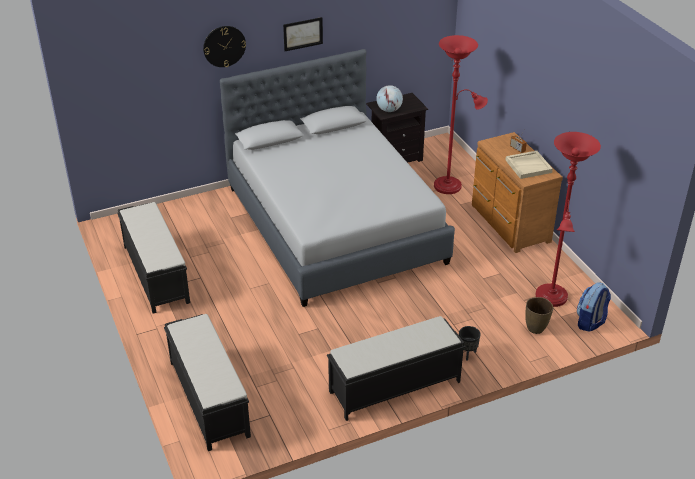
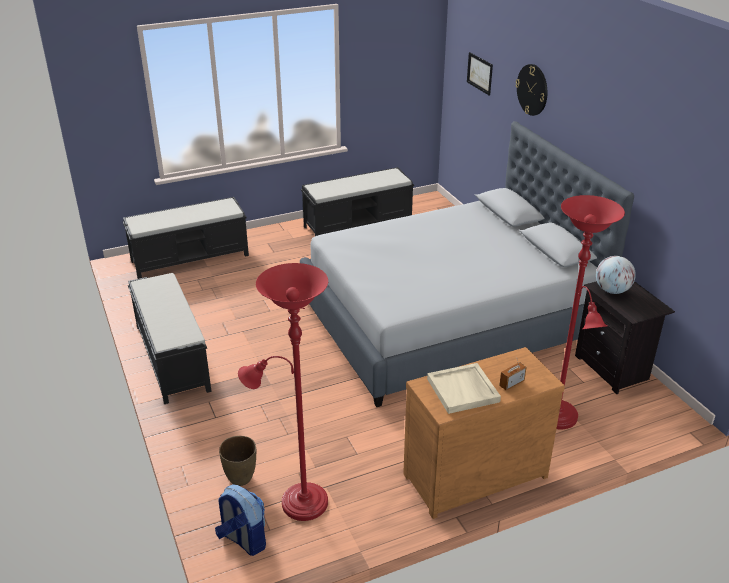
camera: 90 degrees right, 5 degrees down
picture [283,17,323,51] -> picture moved to [467,52,493,96]
black planter [459,326,480,361] -> none

